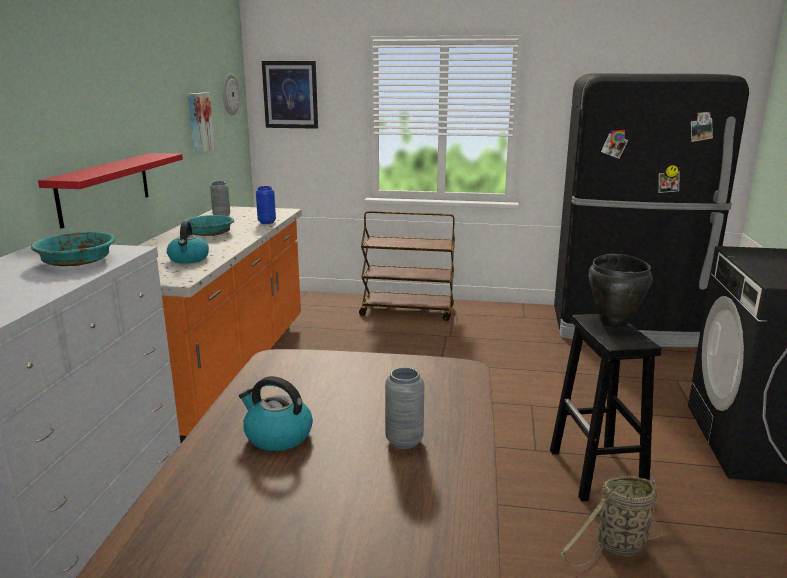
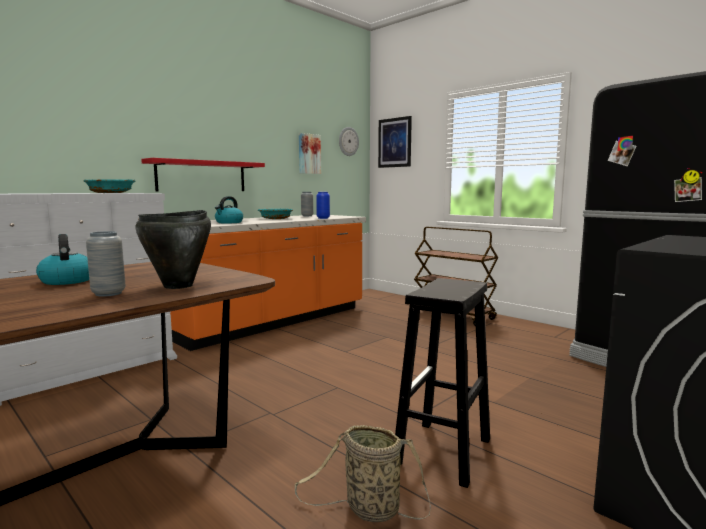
camera: 35 degrees right, 10 degrees down
black cooking pot [588,254,653,329] -> black cooking pot moved to [135,210,211,289]

